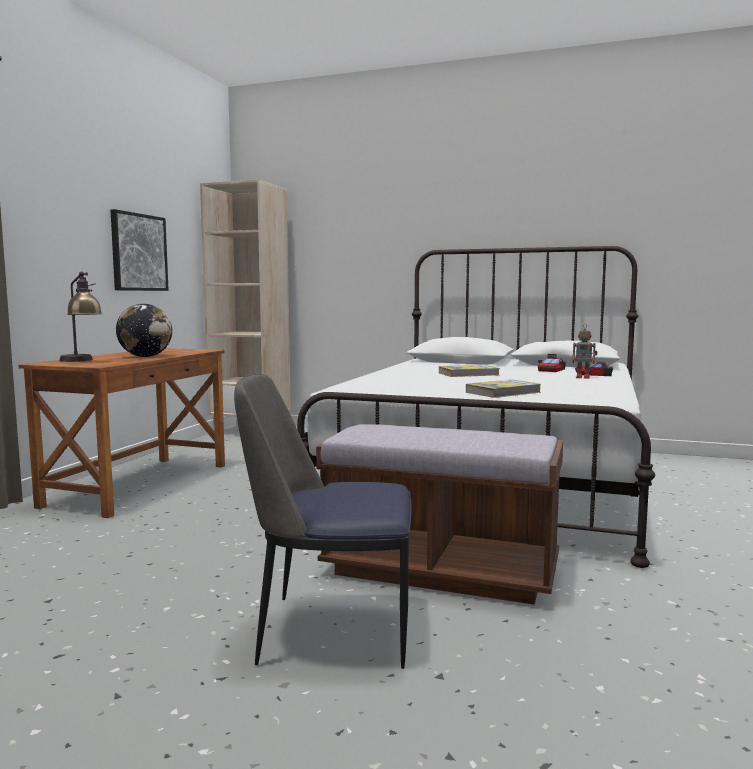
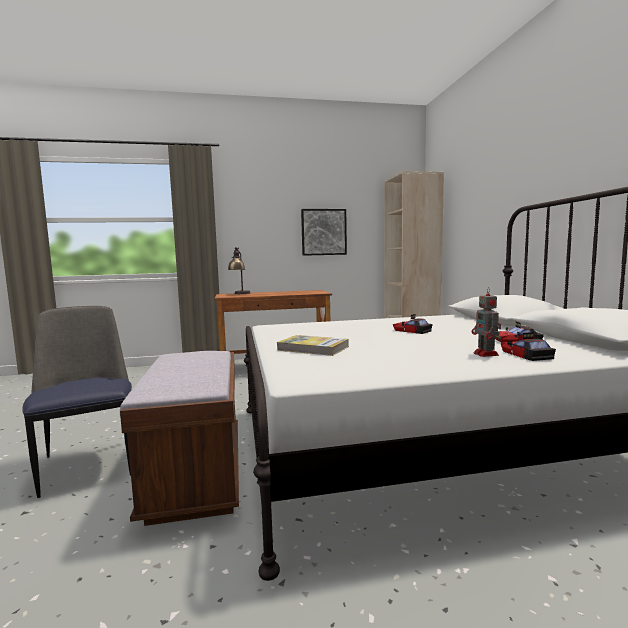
camera: 60 degrees right, 0 degrees up
globe [116,304,172,357] -> none
book [439,365,500,377] -> toy car [393,314,433,334]

